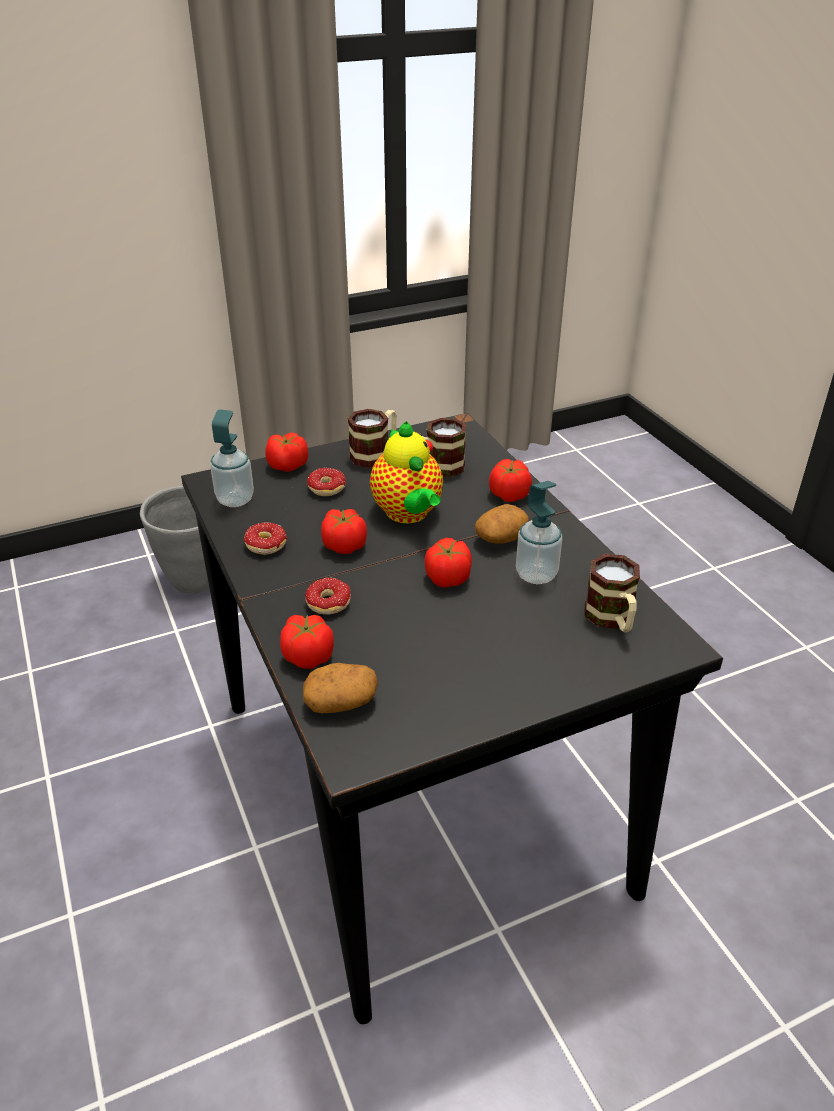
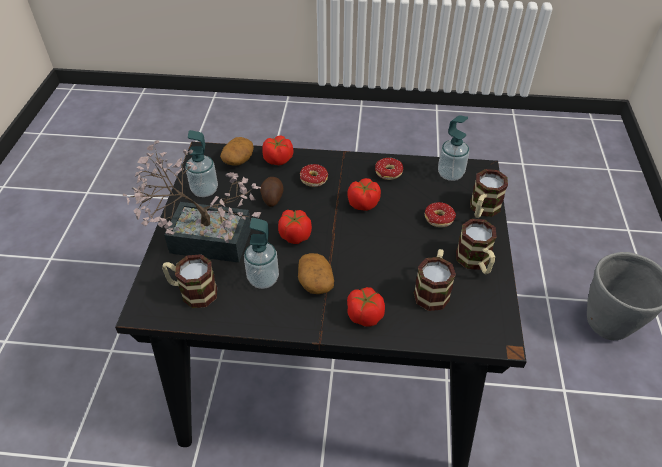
camera: 120 degrees right, 10 degrees up
tomato [265,432,308,472] -> mug [470,169,508,218]
teapot [370,421,443,524] -> none
none -> potted plant [123,140,261,263]
none -> soap dispenser [185,130,218,197]
none -> potato [260,177,284,207]

